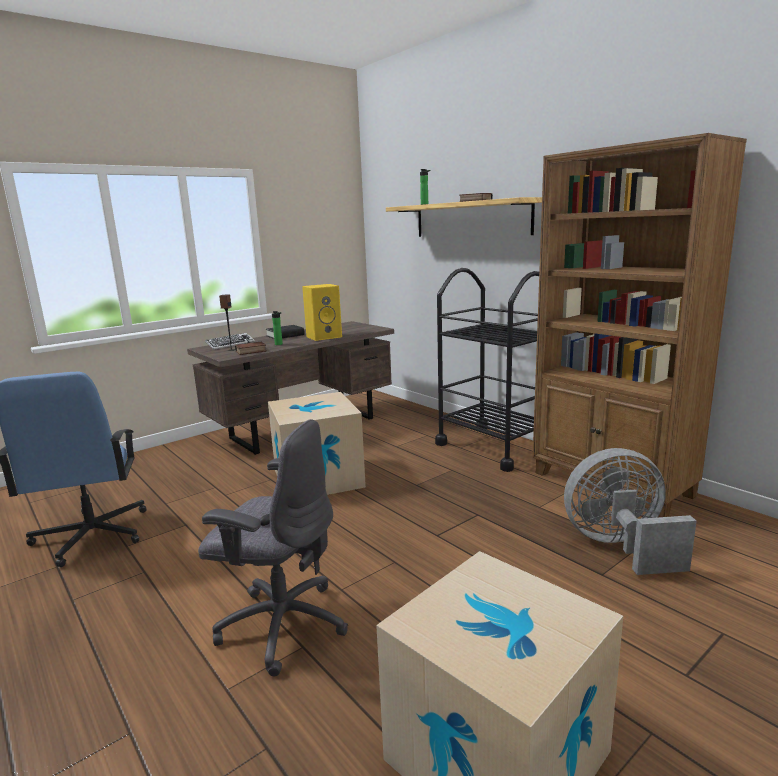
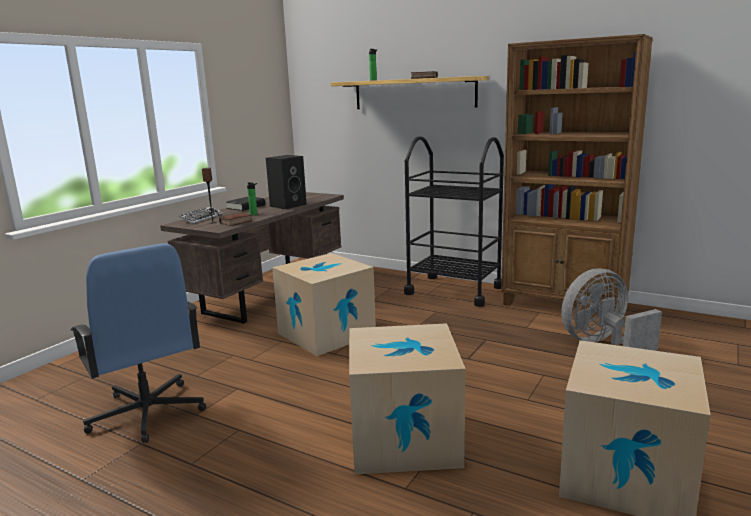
camera: 20 degrees left, 0 degrees up
grey office chair [198,419,348,676] -> cardboard box [349,323,465,474]
yellow speaker [302,284,342,341] -> black speaker [266,155,307,209]

